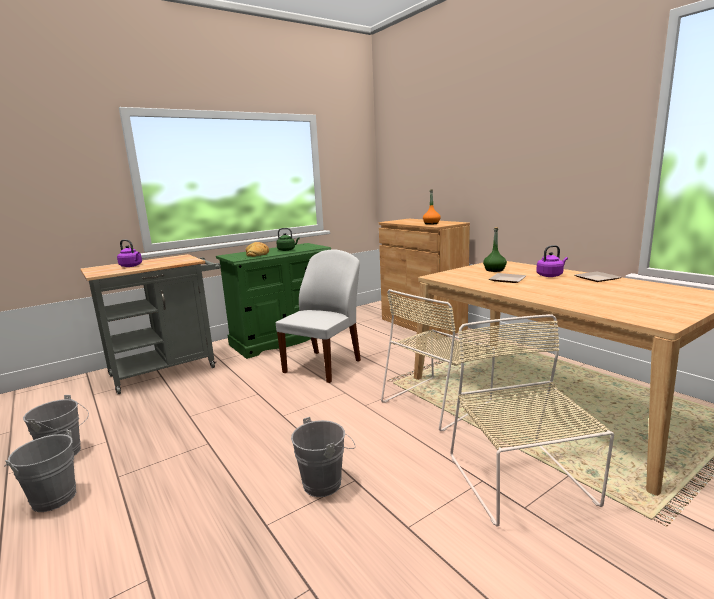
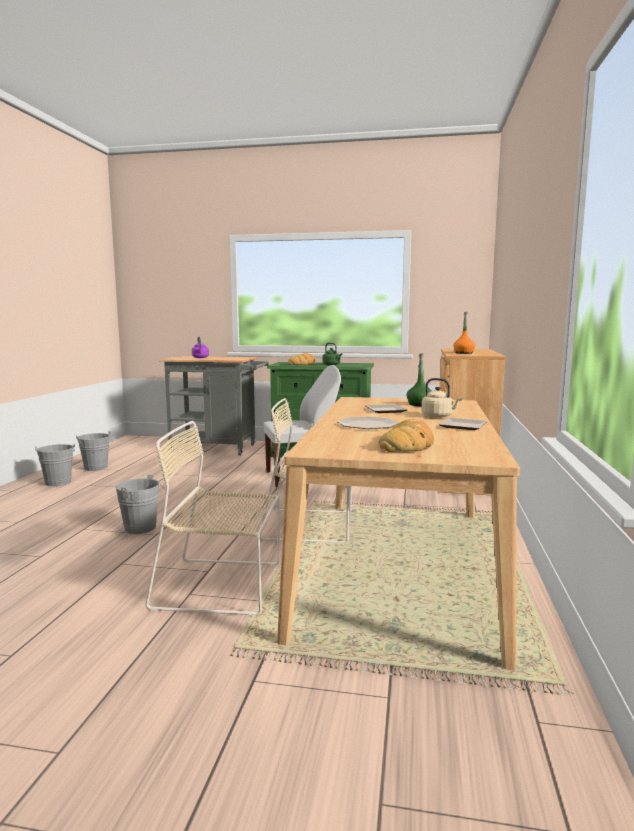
camera: 45 degrees right, 5 degrees down
beige chair [450,314,614,526] -> beige chair turned 120 degrees counterclockwise [146,421,280,616]
purple kettle [536,245,568,277] -> beige kettle [421,378,462,418]
none -> plate [337,416,399,429]
none -> bread [379,419,434,452]

